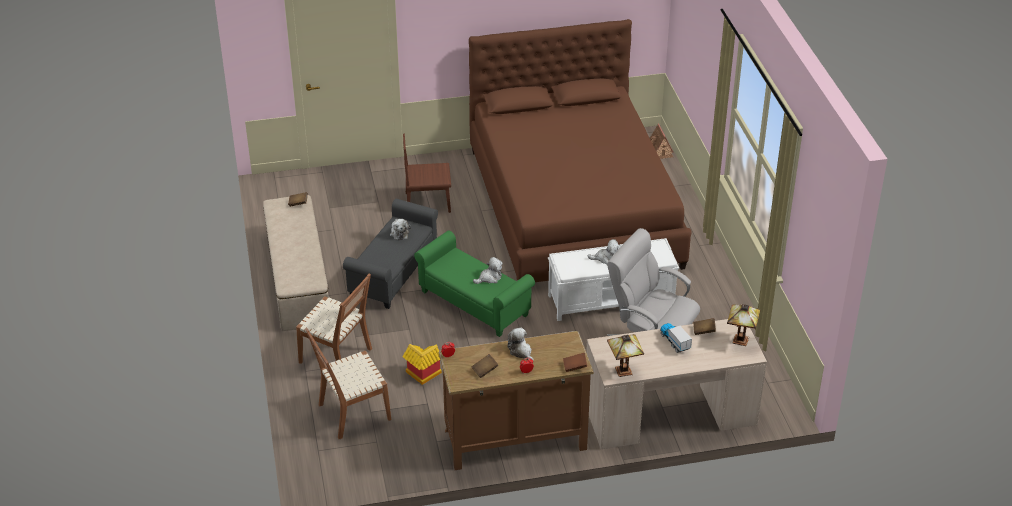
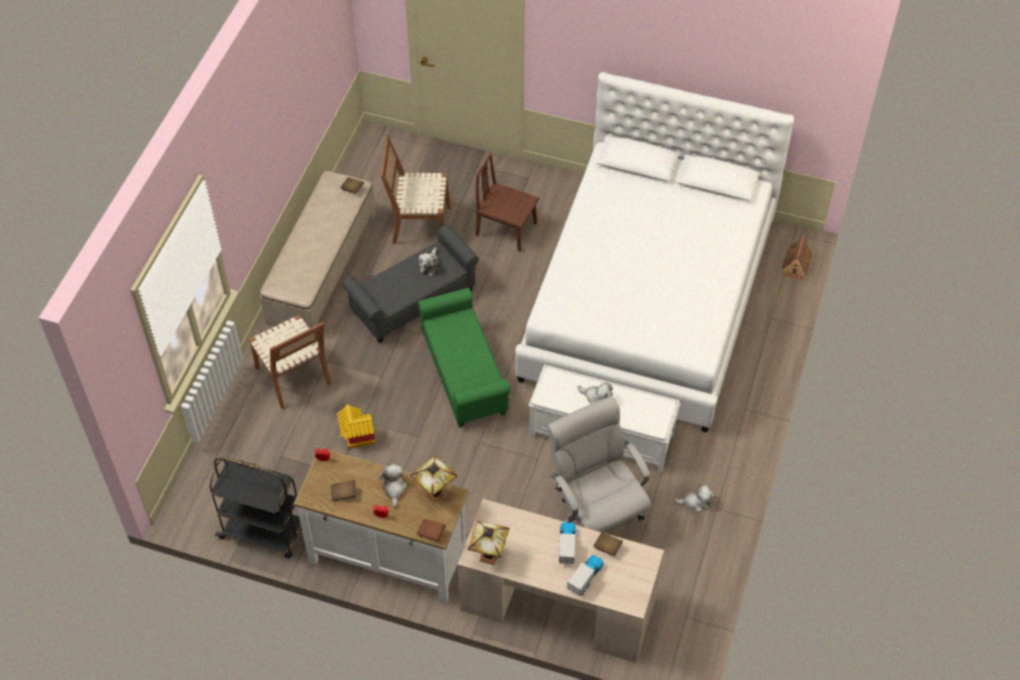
camera: 30 degrees right, 15 degrees up
chair [306,328,391,439] -> chair moved to [381,136,451,244]
brown dresser [439,331,594,470] -> white dresser [293,448,469,604]
brown bed [469,19,691,282] -> white bed [515,72,794,432]
plush toy [473,257,503,284] -> plush toy moved to [674,484,714,513]
table lamp [727,304,760,346] -> table lamp moved to [410,456,457,504]
none -> black cart [210,457,302,559]
none -> toy truck [567,555,603,596]

